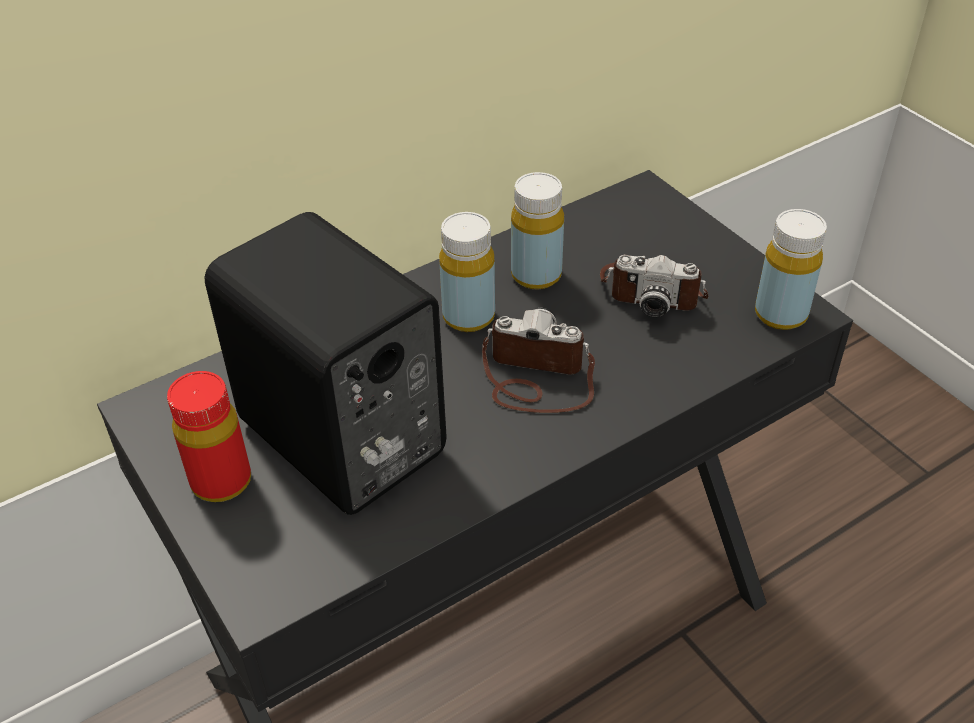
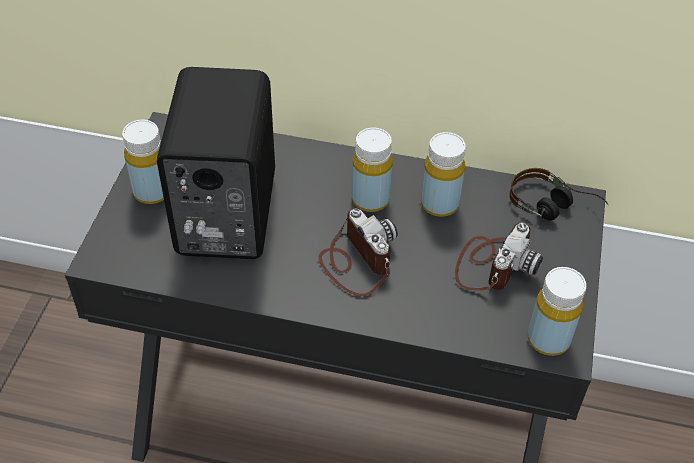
camera: 45 degrees right, 5 degrees up
red bottle [167,371,251,502] -> yellow bottle [122,120,164,204]
camera [600,255,709,318] -> camera turned 120 degrees counterclockwise [455,223,543,291]
none -> headphones [509,168,608,221]

